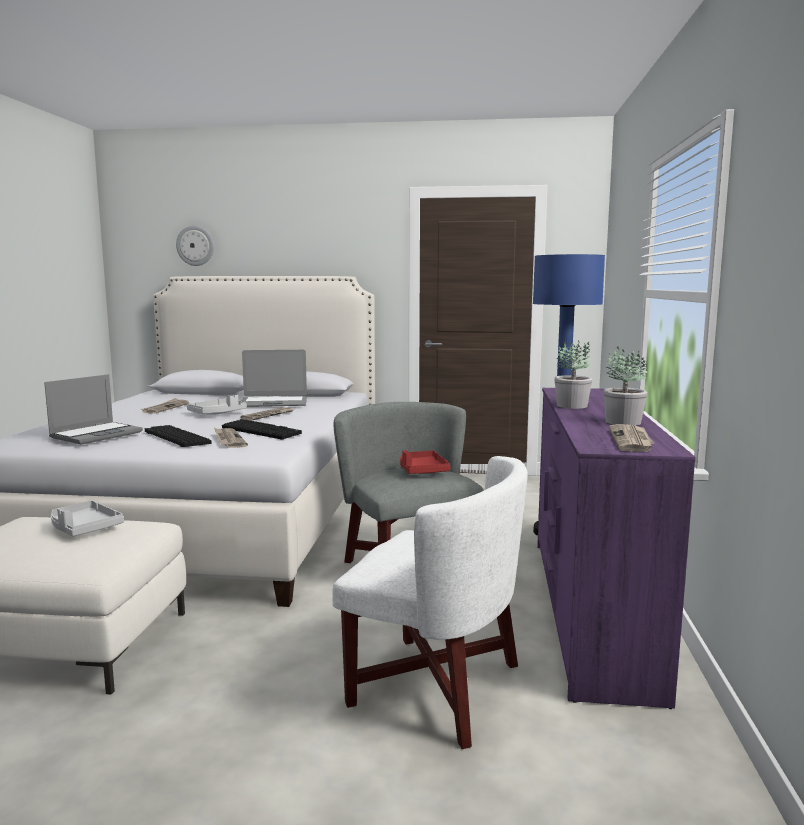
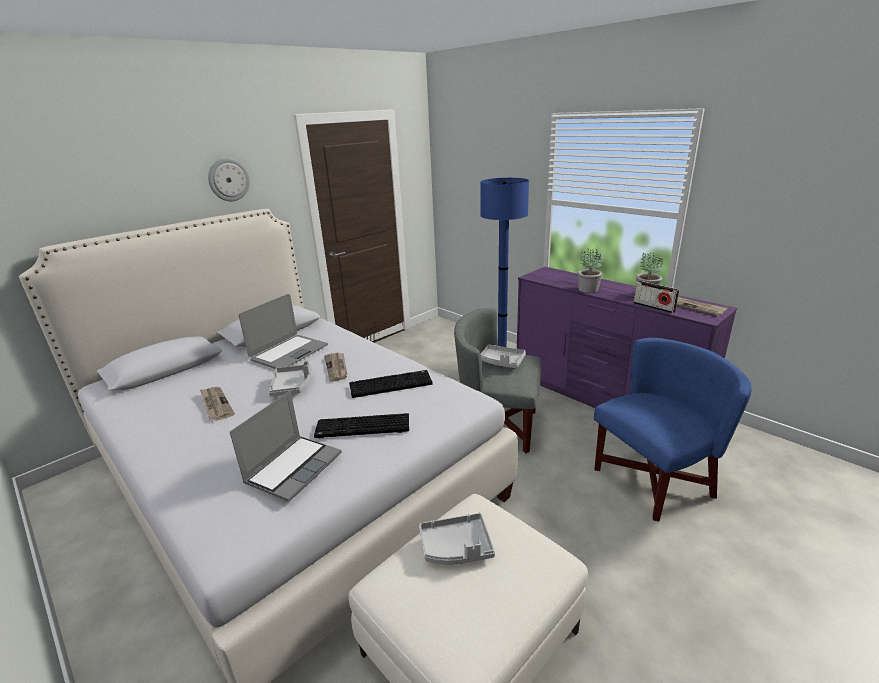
camera: 50 degrees left, 15 degrees up
laptop [44,374,143,445] -> laptop turned 45 degrees clockwise [230,391,342,502]
wall clock [176,225,214,266] -> wall clock moved to [208,158,250,201]
newspaper [214,428,248,448] -> none
white armchair [332,456,528,749] -> blue armchair [594,338,752,522]
red tray [400,450,451,474] -> grey tray [481,345,526,368]
none -> radio [633,281,679,314]

